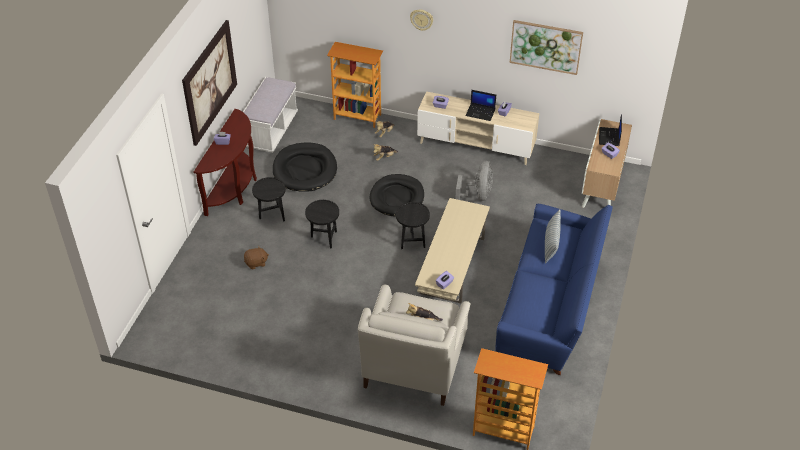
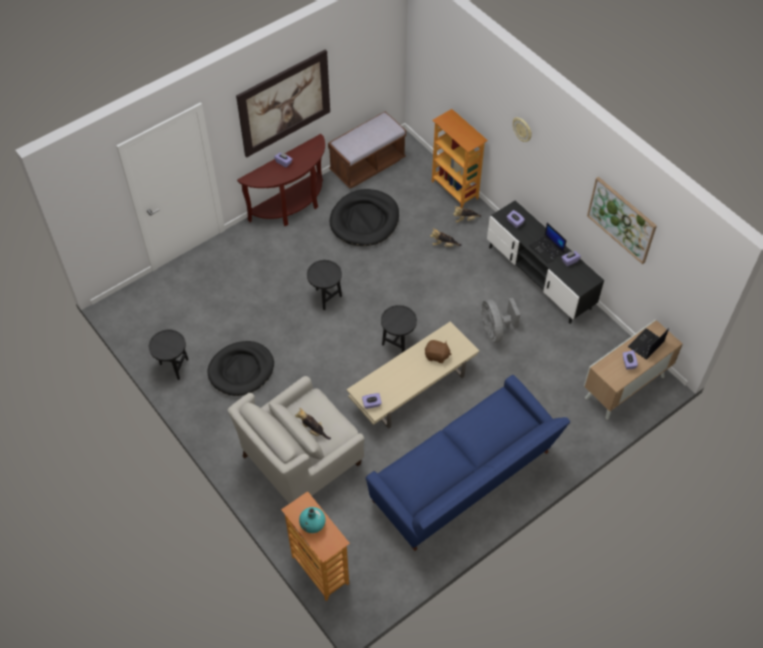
camera: 35 degrees right, 10 degrees up
white bench [243,77,298,153] -> brown bench [328,111,406,189]
brown plush toy [244,246,269,269] -> brown plush toy moved to [425,340,451,363]
black side table [252,177,286,221] -> black side table moved to [149,329,188,380]
black dog bed [370,174,424,217] -> black dog bed moved to [207,341,274,396]
beige tv stand [417,91,539,165] -> black tv stand [487,200,604,324]
grey fan [455,161,493,201] -> grey fan turned 120 degrees clockwise [481,298,520,342]
pillow [545,209,561,264] -> none
none -> turquoise vase [299,507,326,533]

